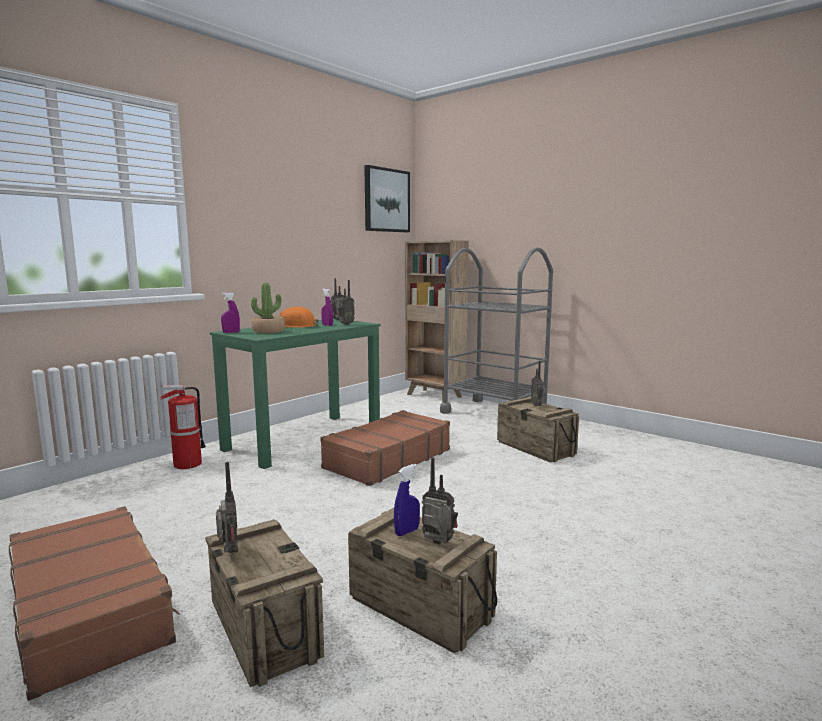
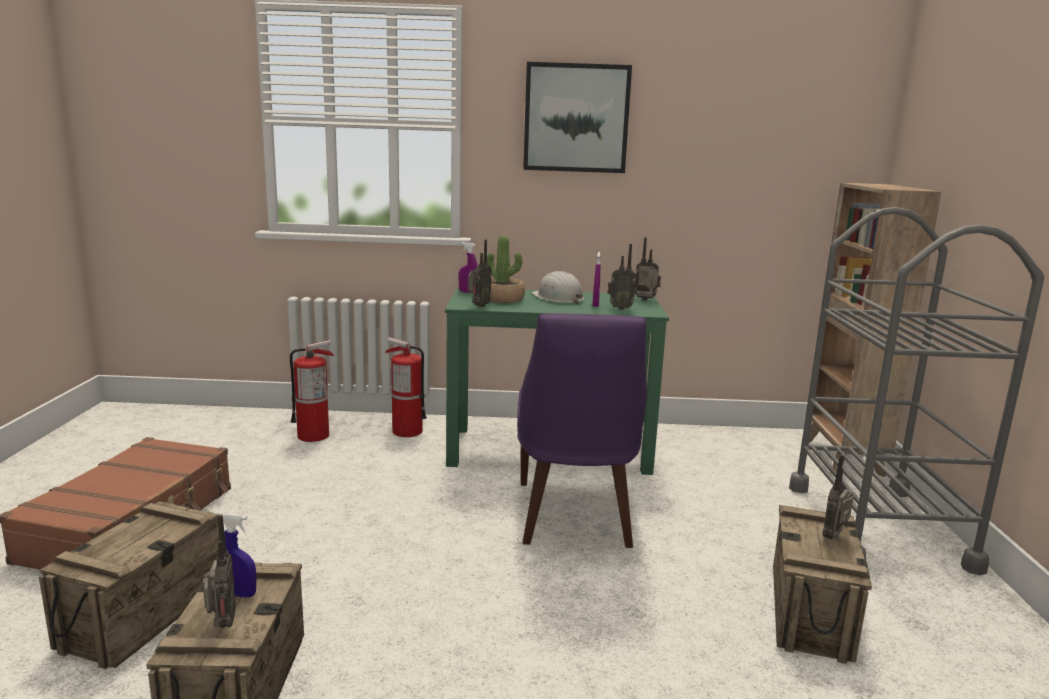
camera: 50 degrees right, 5 degrees up
radio [216,462,238,553] -> radio moved to [468,239,492,307]
orange hard hat [280,306,319,328] -> white hard hat [532,271,584,304]
brown suitcase [320,410,450,486] -> purple chair [517,313,647,548]
picture [364,165,410,232] -> picture moved to [523,62,632,173]
none -> fire extinguisher [290,340,334,442]

